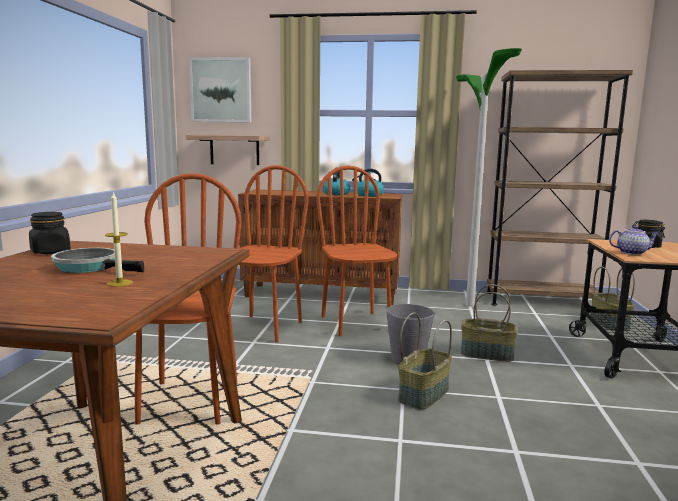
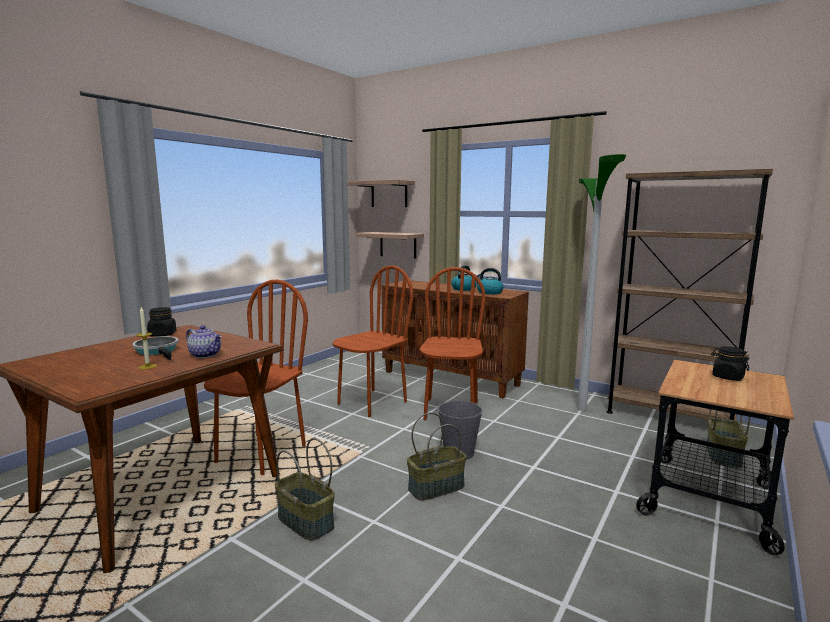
camera: 25 degrees right, 0 degrees up
picture [189,57,251,122] -> shelf [347,180,415,207]
basket [460,284,518,362] -> basket moved to [275,438,335,541]
teapot [609,225,659,255] -> teapot moved to [186,325,222,358]

